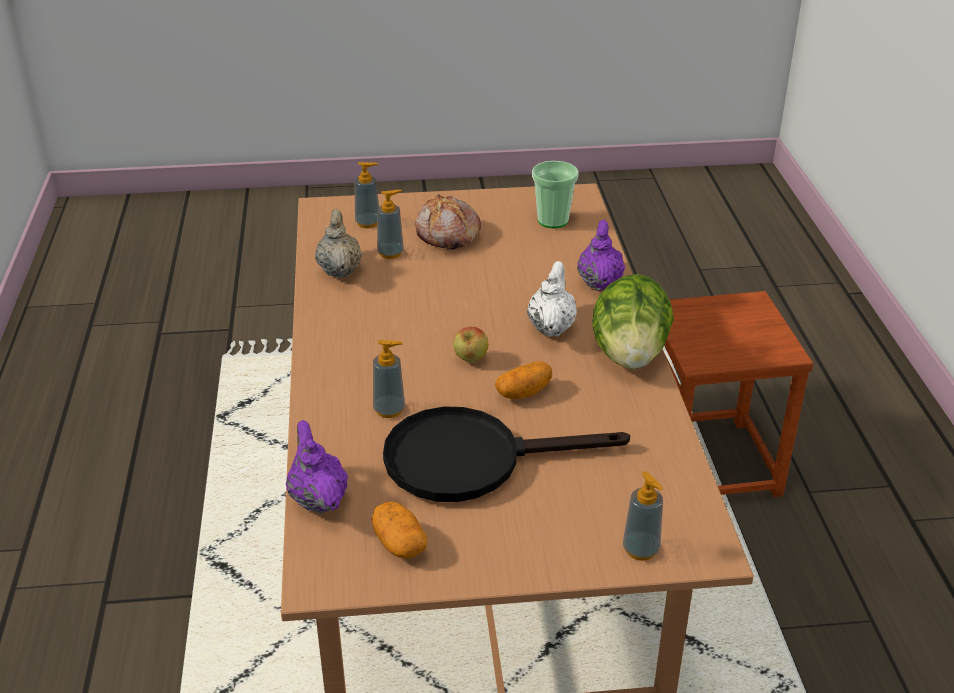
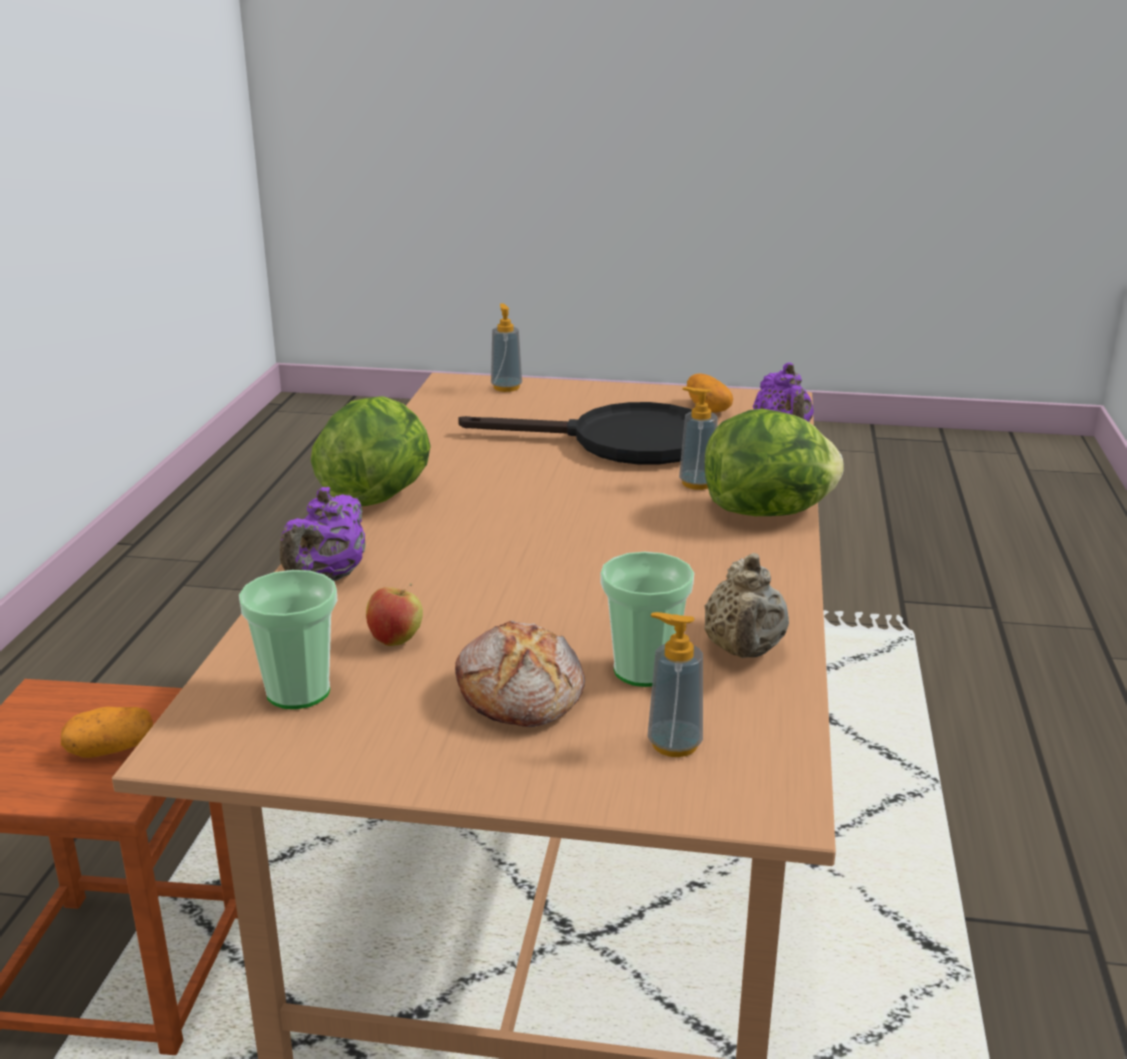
camera: 165 degrees left, 10 degrees down
soap dispenser [377,190,404,259] -> cup [600,552,694,687]
apple [453,327,488,362] -> apple moved to [366,583,423,646]
potato [495,361,552,399] -> potato moved to [61,706,153,758]
white teapot [527,261,577,337] -> none
none -> lettuce [705,409,844,516]

